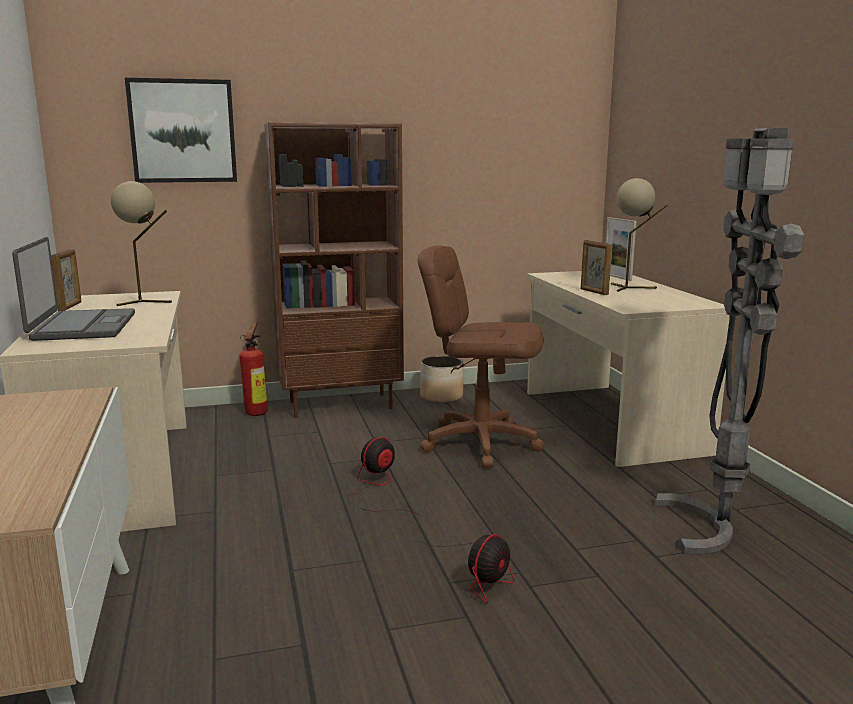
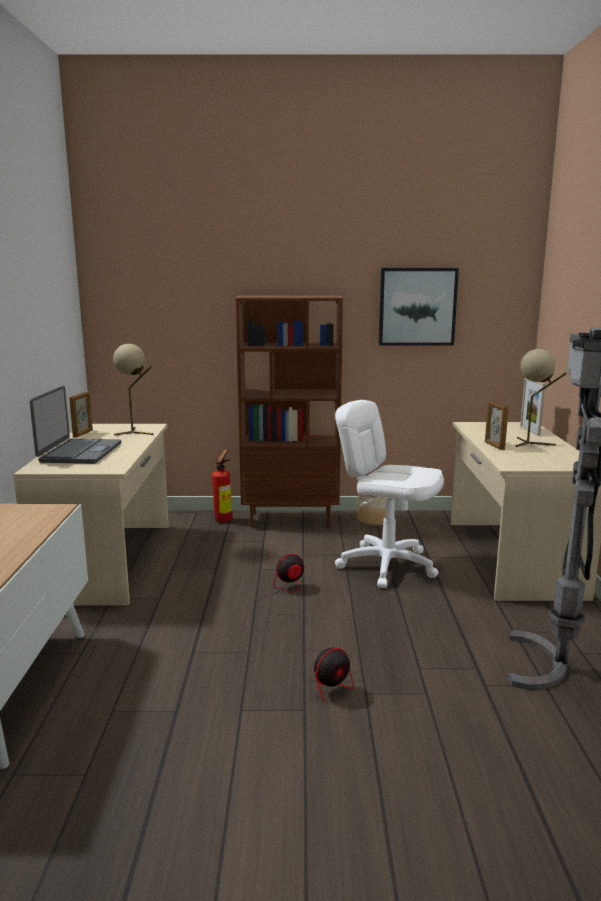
camera: 15 degrees right, 0 degrees up
picture [125,78,237,183] -> picture moved to [379,268,459,346]
brown office chair [418,246,544,468] -> white office chair [335,400,444,588]

